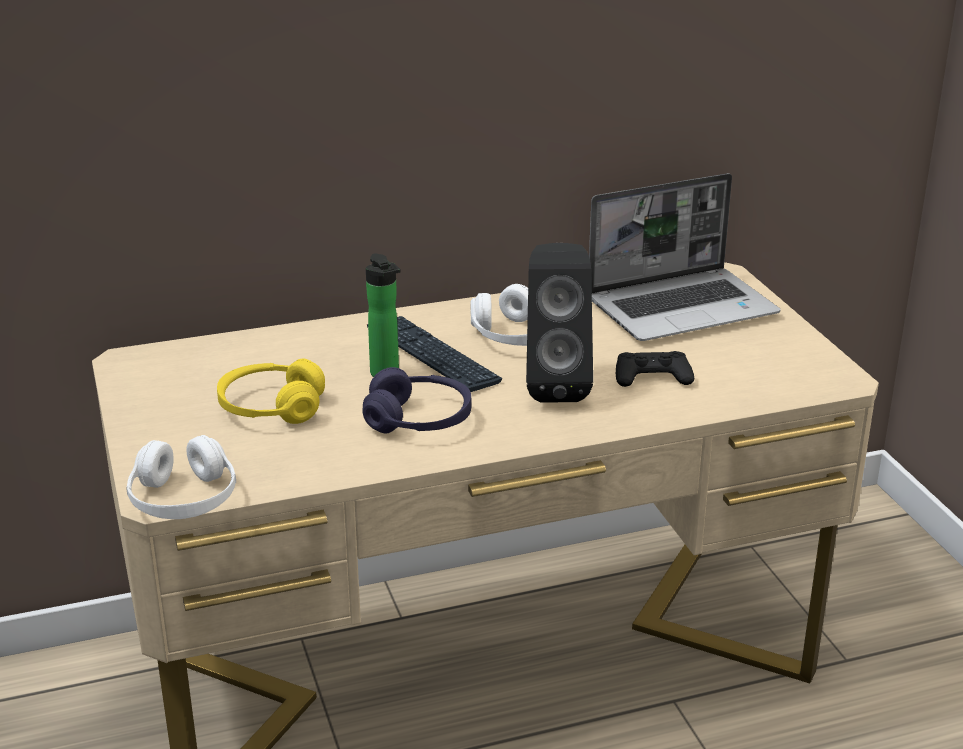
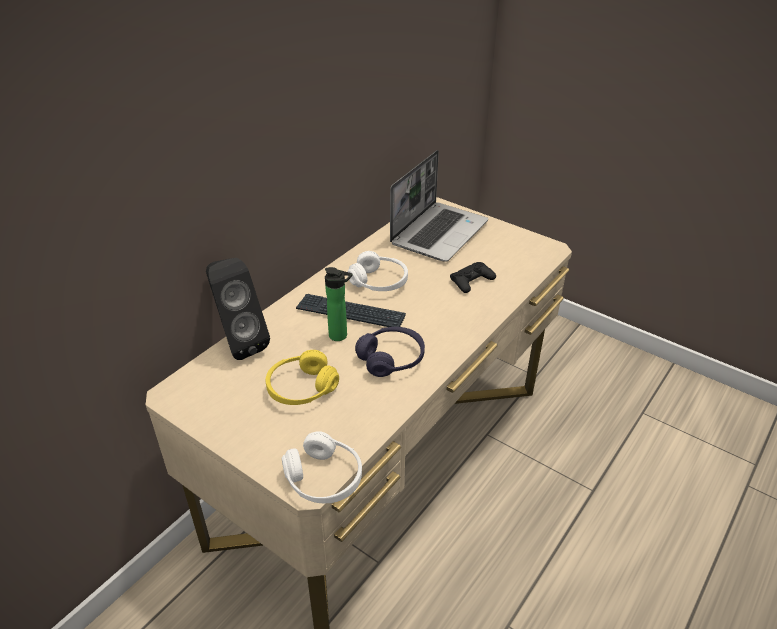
camera: 35 degrees left, 10 degrees up
black speaker [526,243,593,403] -> black speaker moved to [206,258,270,360]

